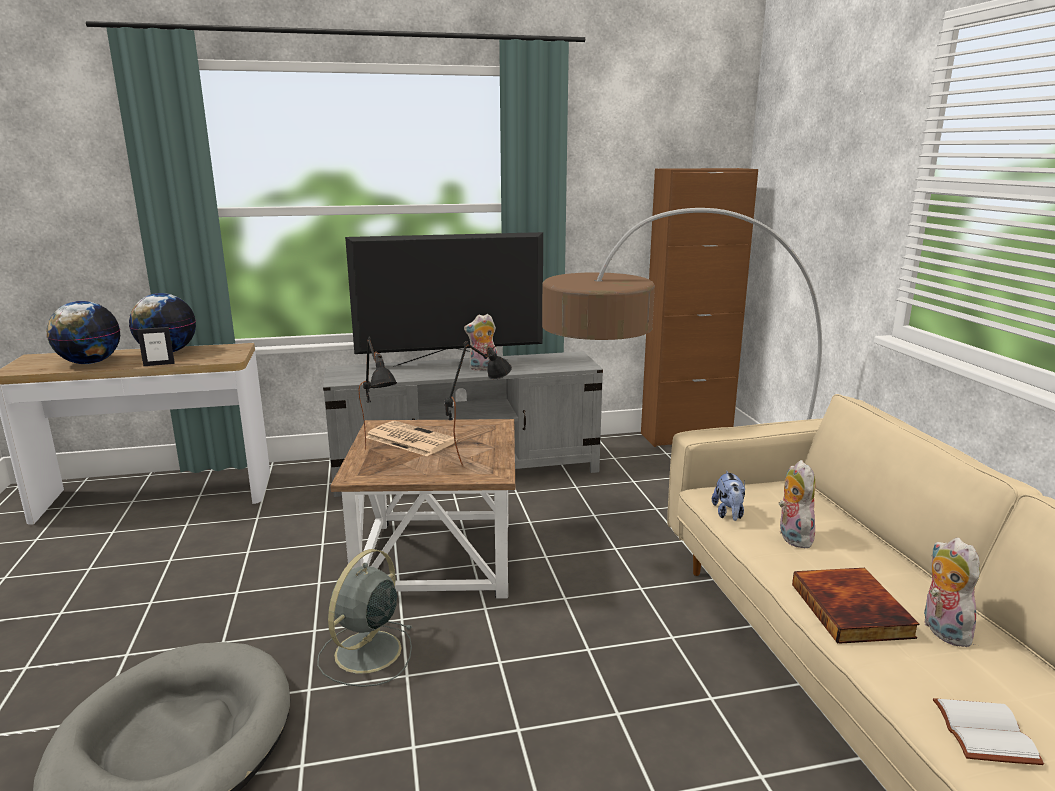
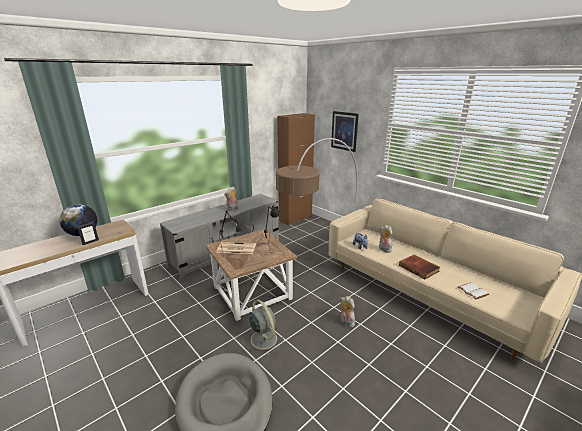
camera: 30 degrees left, 5 degrees up
globe [47,301,120,364] -> none
grey fan [317,549,413,687] -> grey fan turned 150 degrees clockwise [243,300,283,356]
television [345,232,543,367] -> none
plush toy [924,538,980,647] -> plush toy moved to [340,296,355,327]
none -> picture [331,111,359,152]

